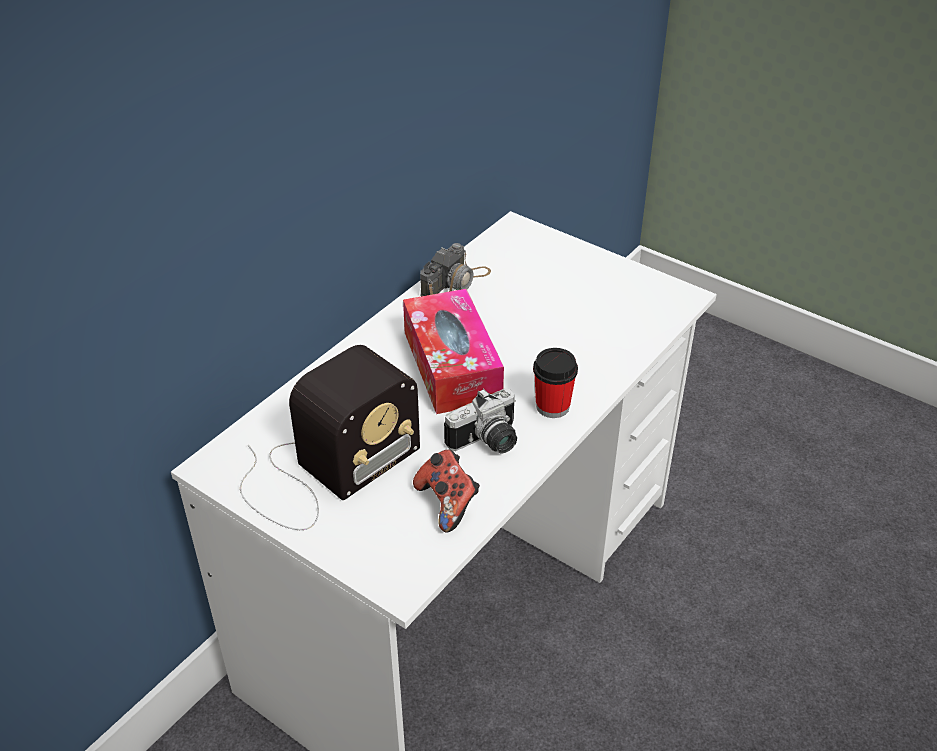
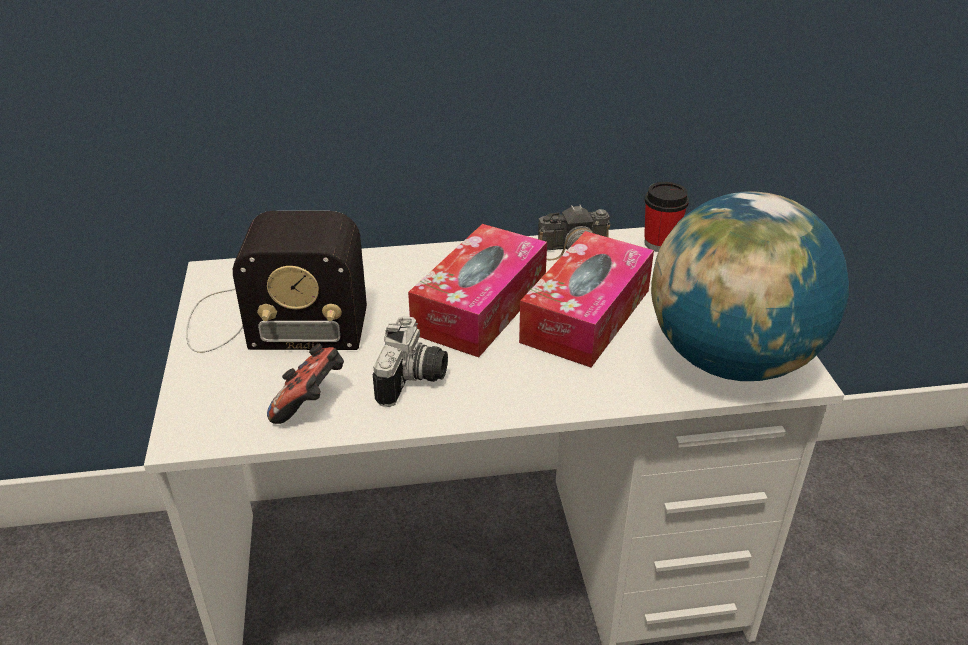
camera: 45 degrees right, 5 degrees down
camera [444,388,517,453] -> camera turned 90 degrees counterclockwise [373,316,448,407]
cup [533,348,578,418] -> cup moved to [644,182,689,252]
none -> tissue box [519,231,654,367]
none -> globe [651,192,849,381]

